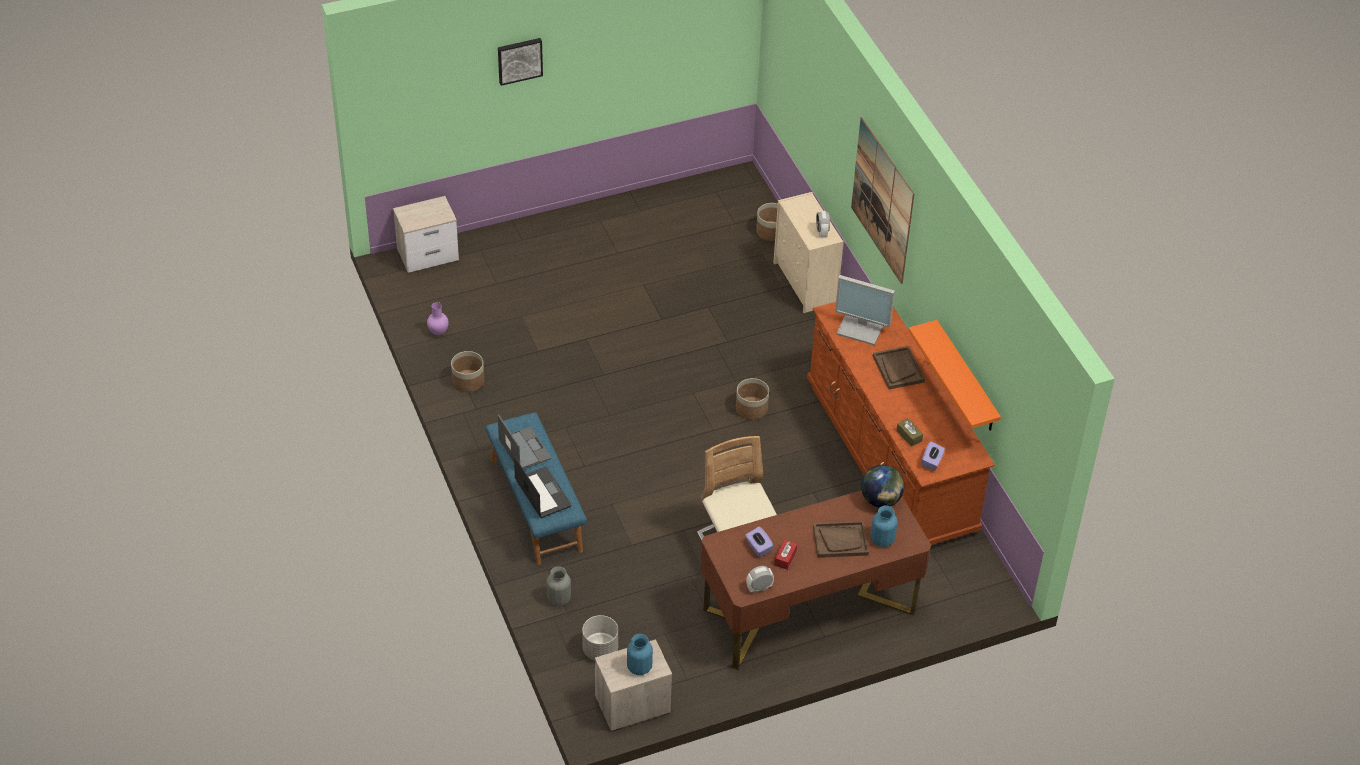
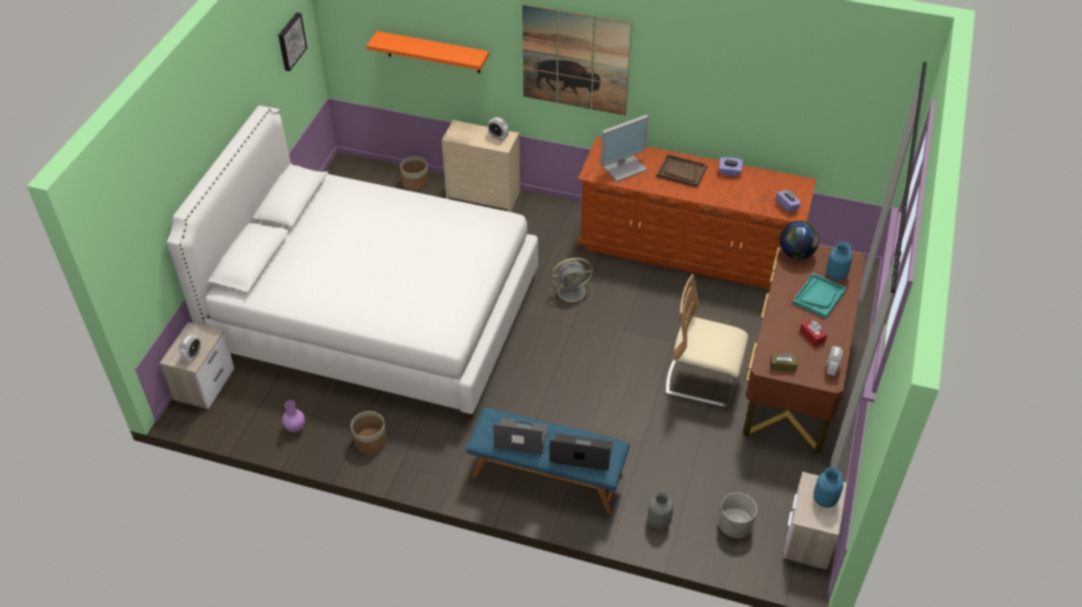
camera: 50 degrees left, 0 degrees up
picture [498,38,543,86] -> picture moved to [278,12,307,71]
planter [736,378,769,420] -> grey fan [549,258,593,306]
purple tissue box [745,526,773,557] -> purple tissue box moved to [719,157,743,176]
brown tray [813,521,869,558] -> turquoise tray [792,273,847,318]
brown tissue box [897,418,923,447] -> brown tissue box moved to [770,353,798,372]
orange shelf [908,320,1001,431] -> orange shelf moved to [366,31,489,73]
none -> white bed [167,106,538,420]
none -> alarm clock [179,335,201,363]

